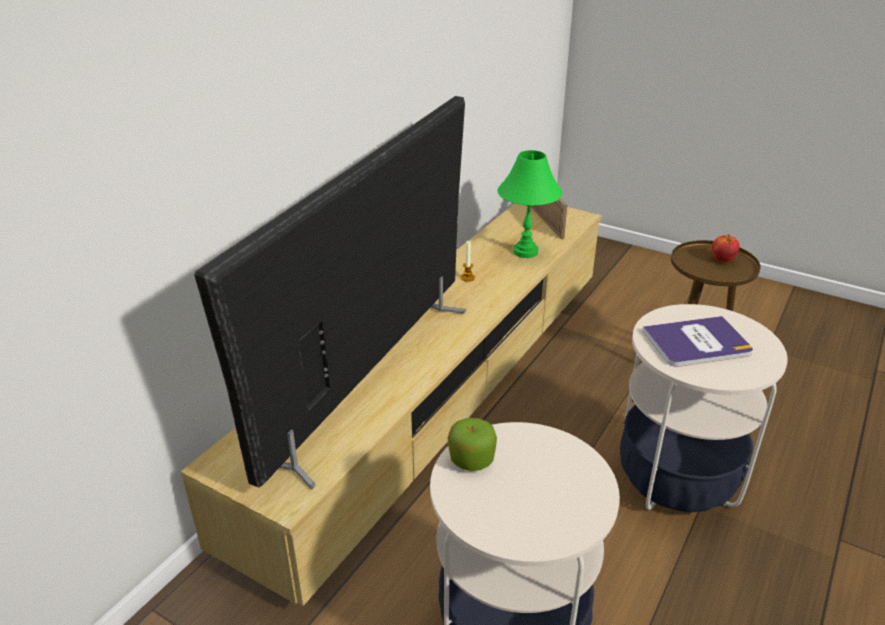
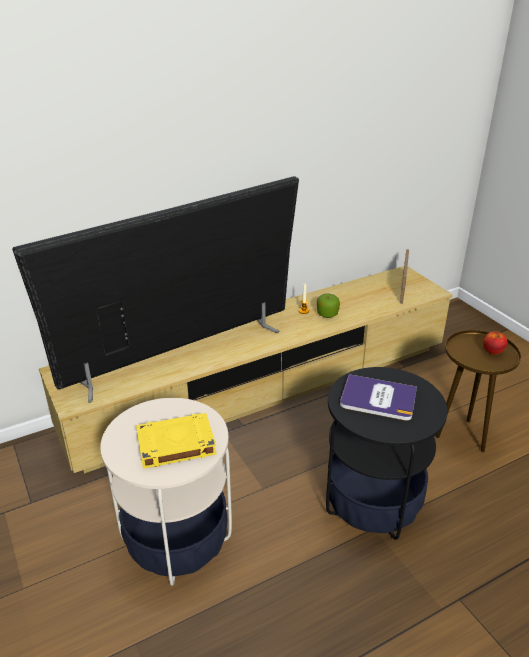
camera: 30 degrees right, 0 degrees up
apple [448,418,497,471] -> apple moved to [317,294,340,318]
green table lamp [497,150,562,258] -> none
beige side table [620,304,788,512] -> black side table [326,367,448,540]
none -> yellow book [136,413,217,469]

